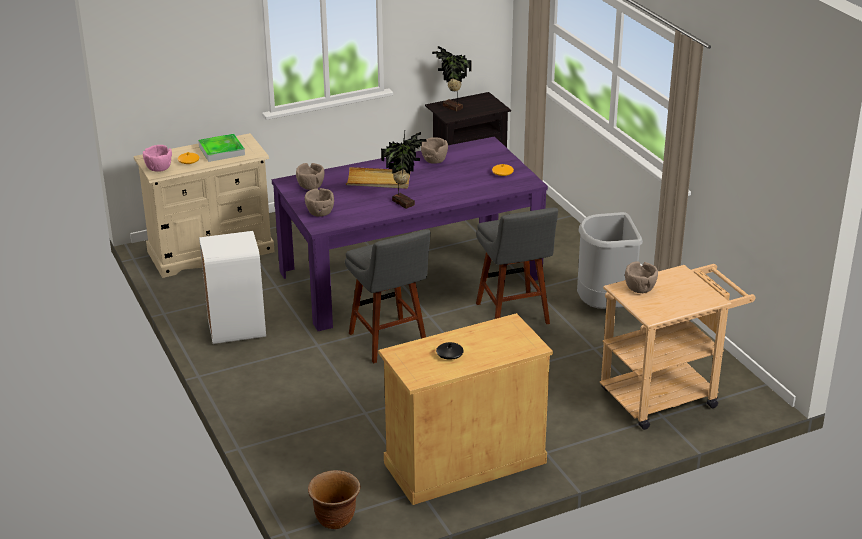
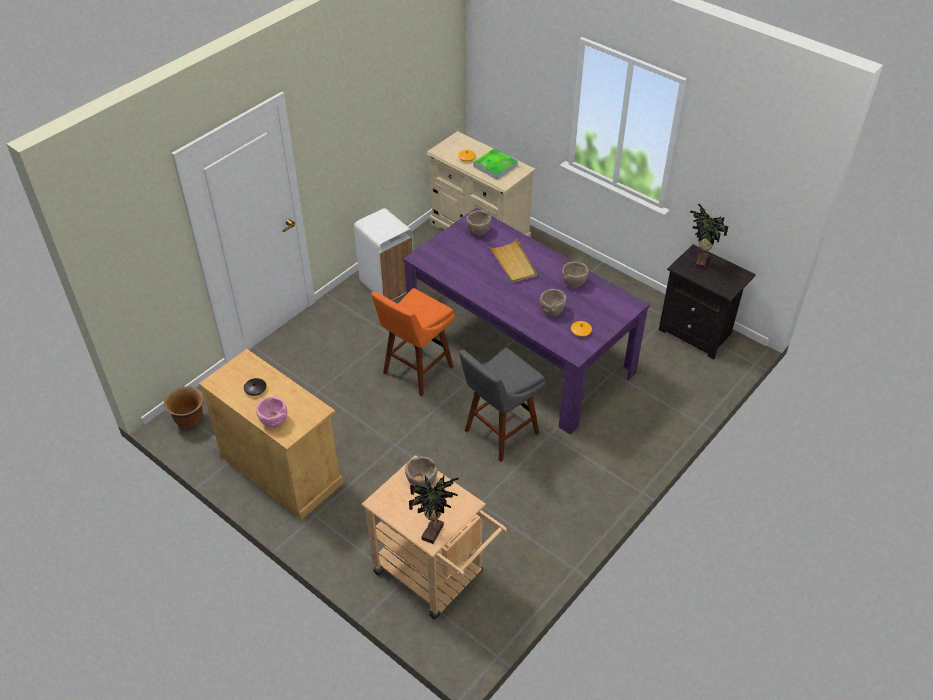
camera: 65 degrees right, 15 degrees up
pink bowl [143,145,172,172] -> pink bowl moved to [256,396,287,428]
brown bowl [305,188,334,217] -> brown bowl moved to [540,289,567,317]
grey stool [345,229,431,363] -> orange stool [371,288,455,396]
potted plant [381,132,427,209] -> potted plant moved to [409,475,459,544]
grey trash can [577,212,643,309] -> none

